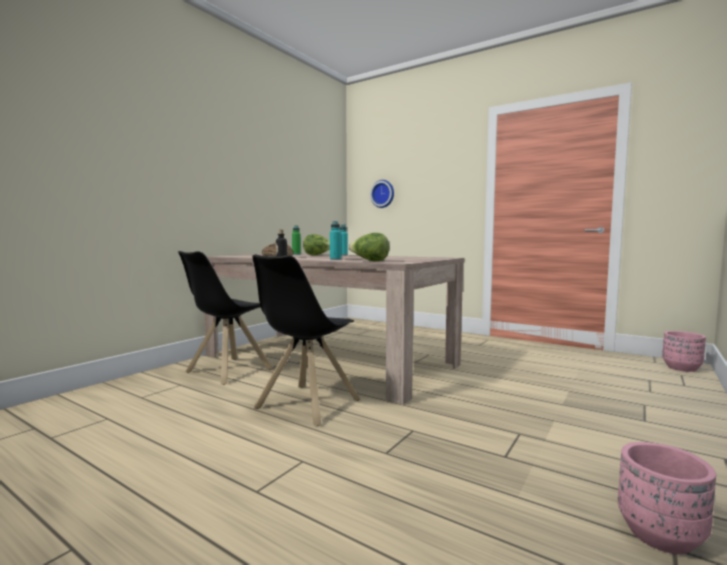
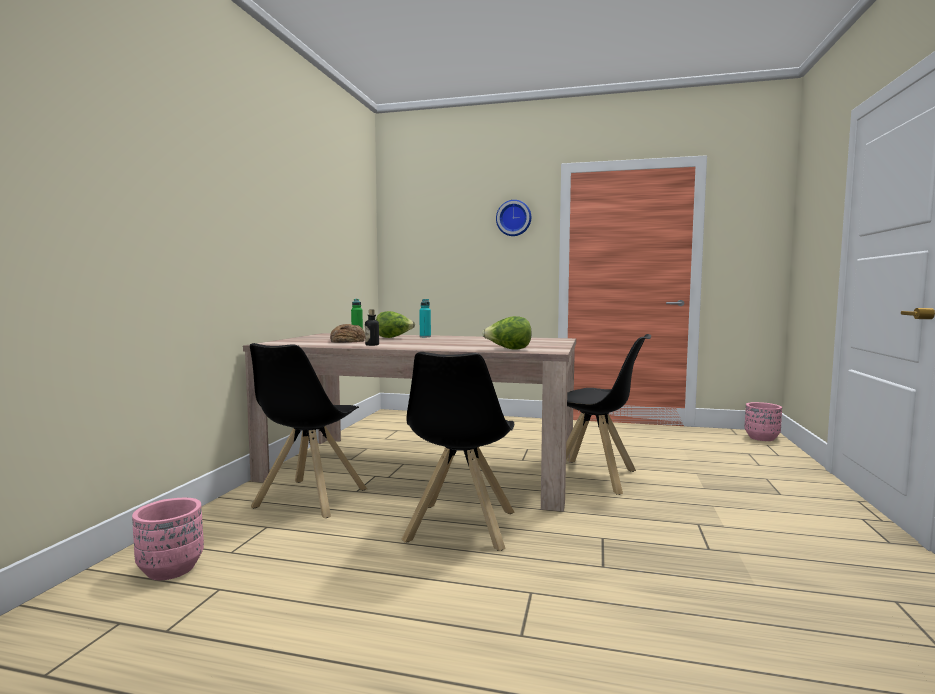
camera: 20 degrees left, 0 degrees up
turquoise bottle [330,221,341,260] -> none
wall clock [370,180,394,208] -> wall clock moved to [496,200,531,236]
pink planter [618,442,716,554] -> pink planter moved to [132,498,204,580]
none -> black chair [566,334,651,495]

